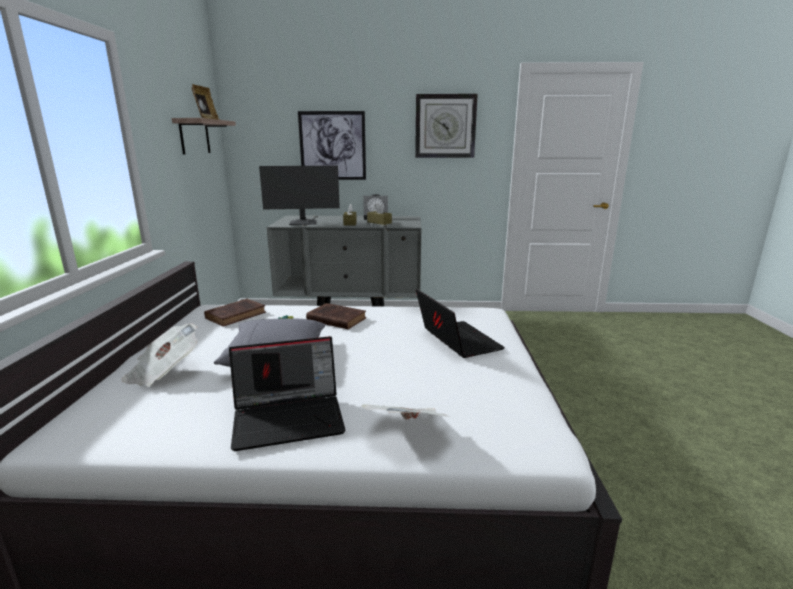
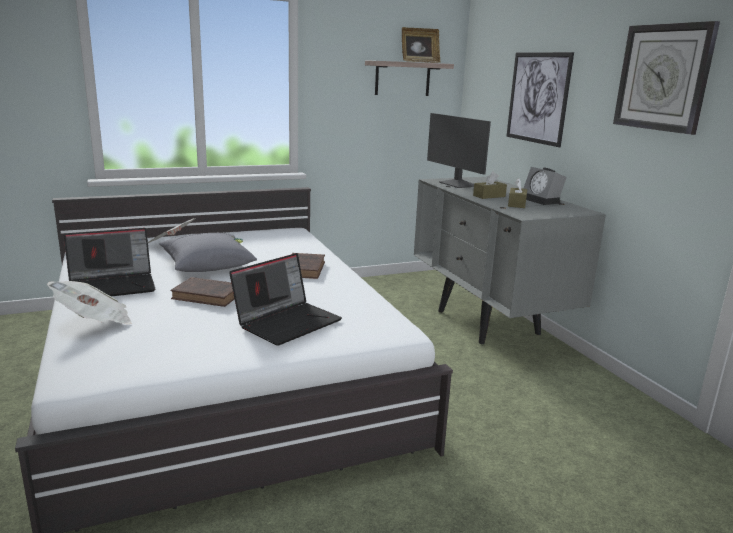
camera: 65 degrees right, 0 degrees up
brown book [204,299,266,327] -> brown book moved to [170,277,234,307]
laptop [229,336,345,451] -> laptop turned 75 degrees counterclockwise [64,228,155,296]

